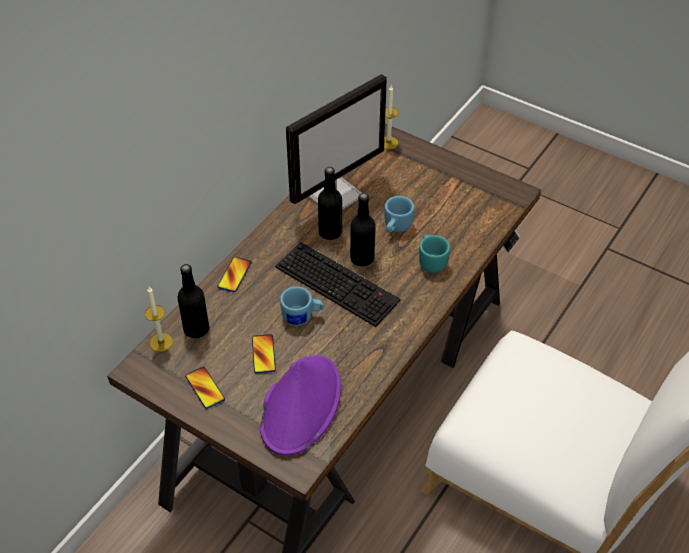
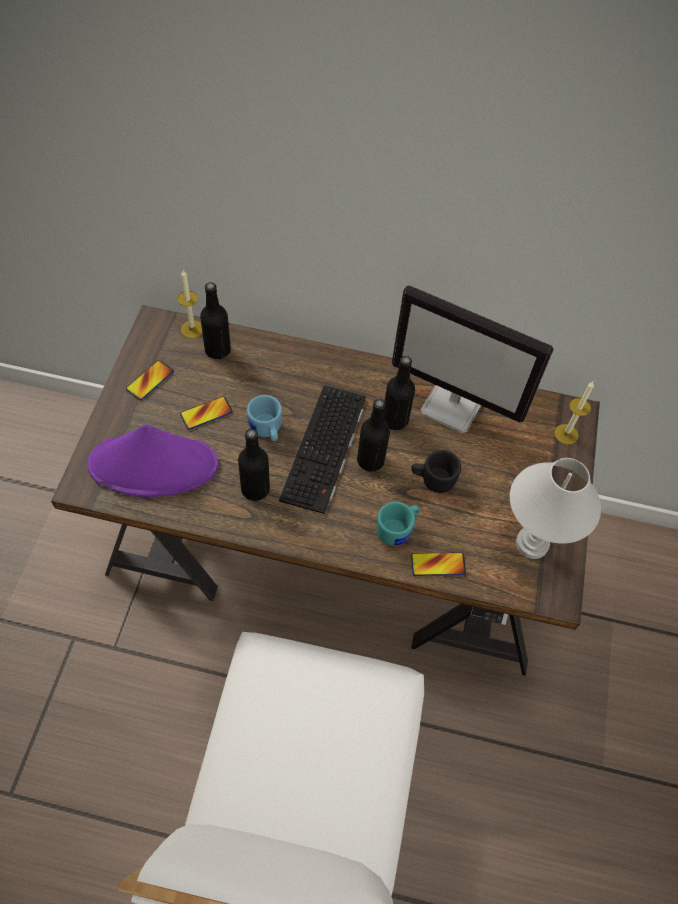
camera: 65 degrees right, 10 degrees up
phone [217,257,252,292] -> phone moved to [411,552,466,576]
blue mug [385,196,414,232] -> black mug [411,450,461,493]
none -> black bottle [238,429,270,501]
none -> white table lamp [510,458,601,559]

